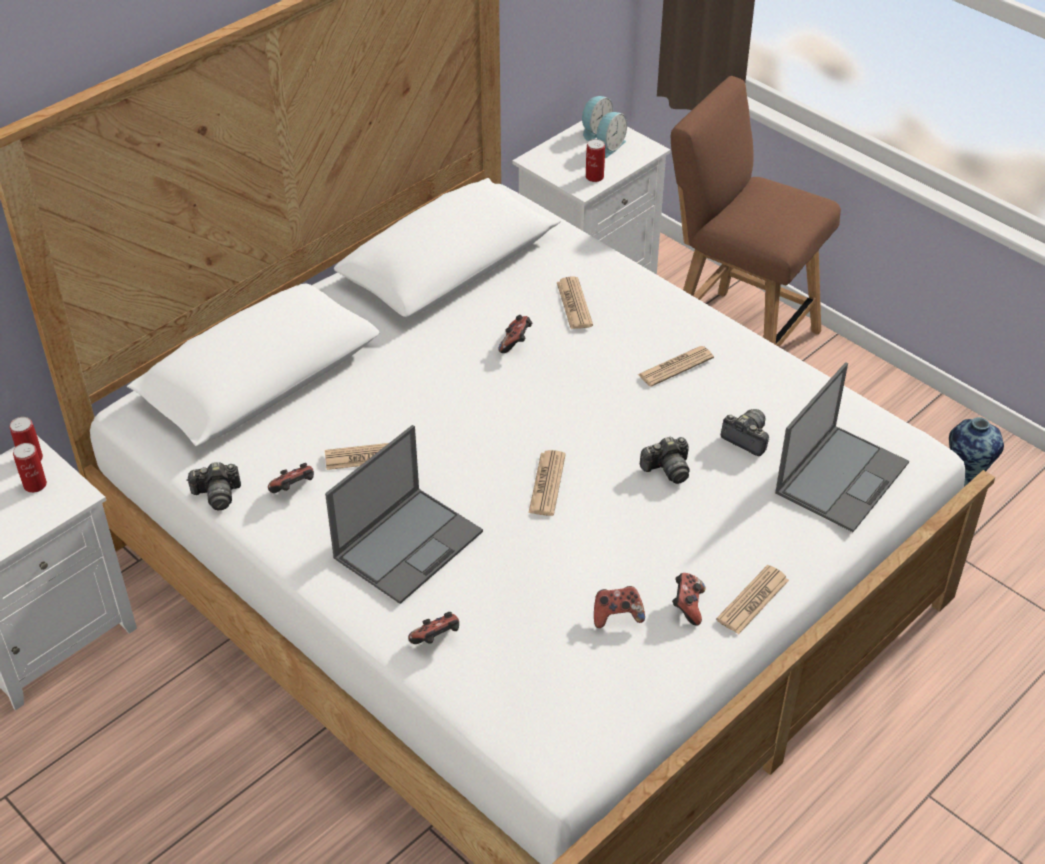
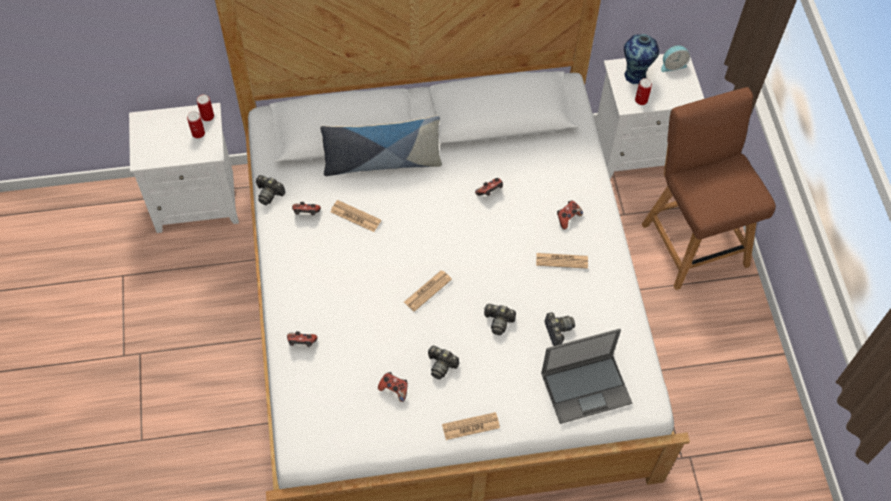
camera: 35 degrees right, 15 degrees up
laptop [325,425,483,604] -> none
newspaper [557,277,593,329] -> none
alarm clock [597,112,627,158] -> none
game controller [672,573,706,626] -> game controller moved to [557,201,583,230]
vase [949,417,1004,487] -> vase moved to [624,34,659,84]
none -> pillow [320,116,442,176]
none -> camera [428,346,459,379]

